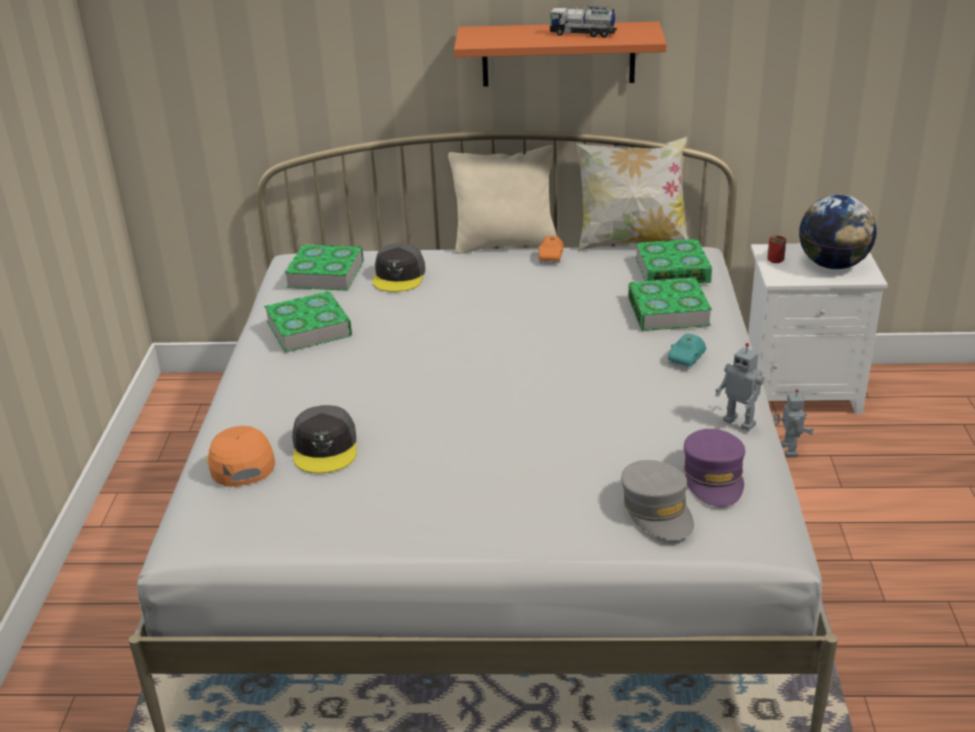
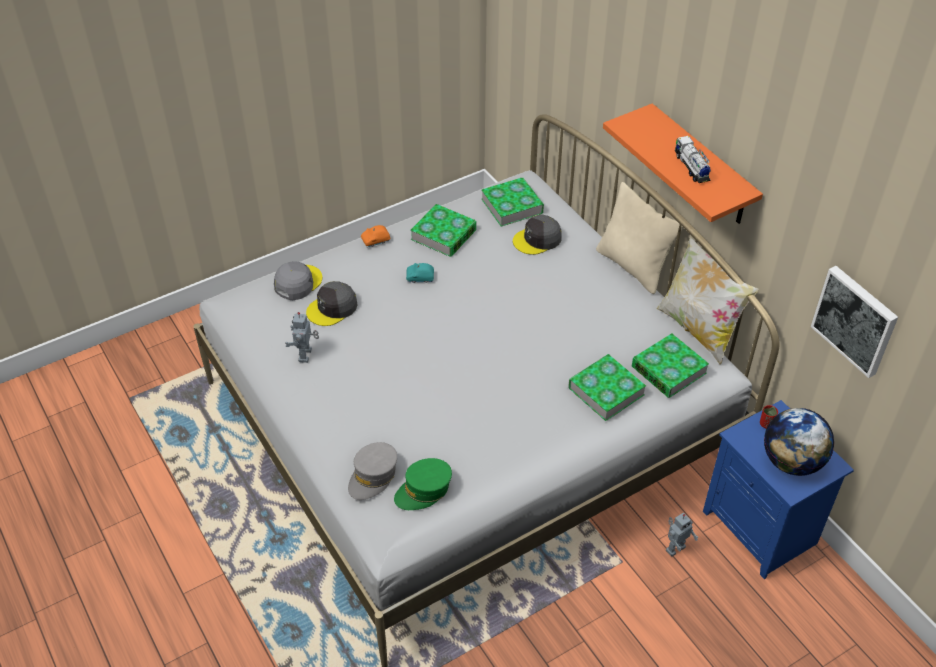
camera: 55 degrees right, 15 degrees up
orange cap [207,426,275,487] -> grey cap [274,261,322,300]
orange toy car [538,236,564,263] -> orange toy car moved to [361,225,390,248]
turquoise toy car [668,334,707,369] -> turquoise toy car moved to [406,263,434,283]
purple cap [683,429,745,507] -> green cap [394,458,452,510]
toy robot [715,343,765,431] -> toy robot moved to [285,312,319,363]
white nightstand [748,244,888,414] -> blue nightstand [703,400,854,579]
none -> picture [811,266,898,378]

